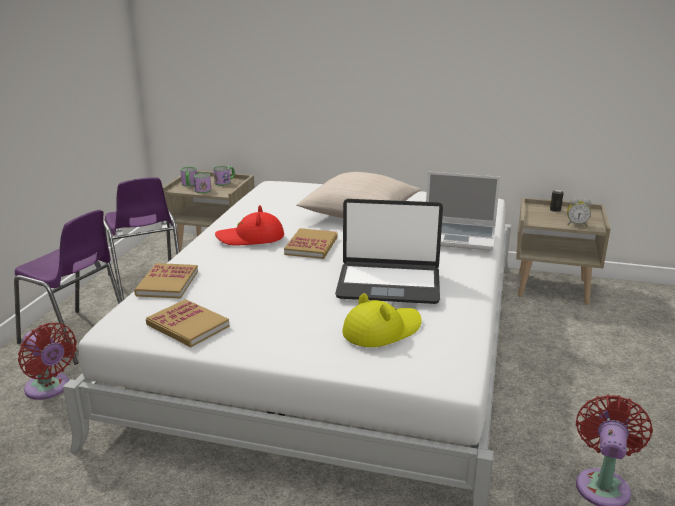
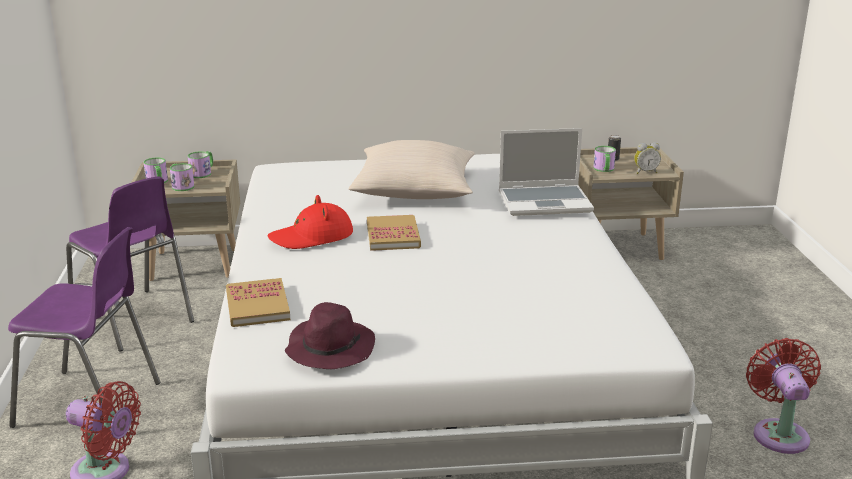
camera: 20 degrees left, 0 degrees up
book [146,299,230,347] -> purple hat [285,302,375,369]
laptop [335,199,443,304] -> none
yellow hat [342,293,422,347] -> none
none -> mug [593,146,616,172]

